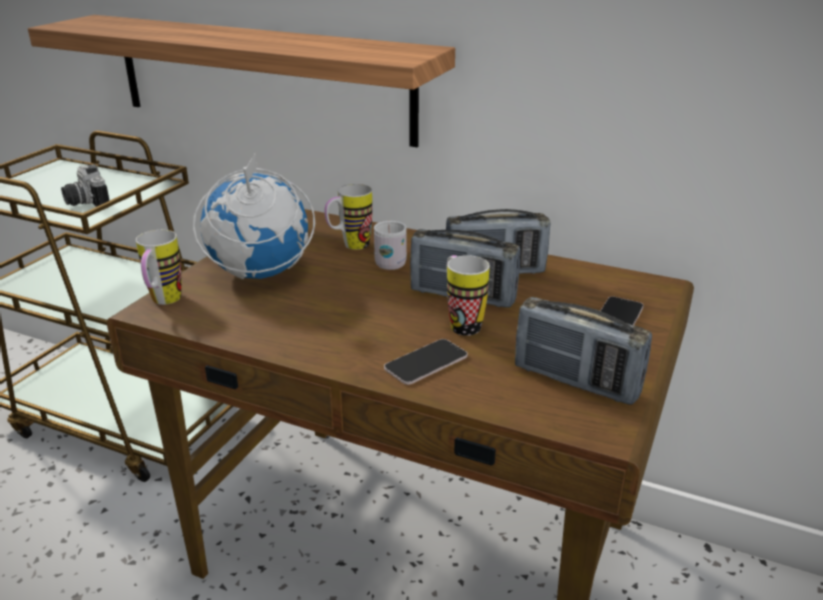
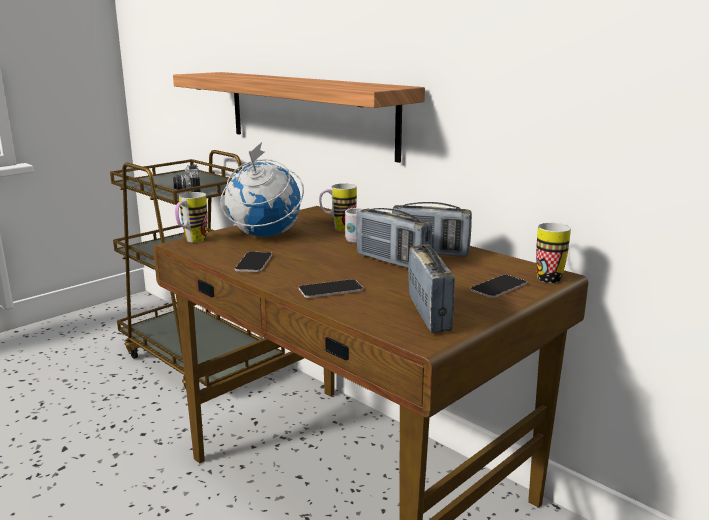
camera: 20 degrees right, 10 degrees down
mug [446,255,490,336] -> mug moved to [536,223,571,283]
radio [515,297,652,405] -> radio turned 150 degrees counterclockwise [408,244,455,333]
none -> phone [235,252,272,272]

